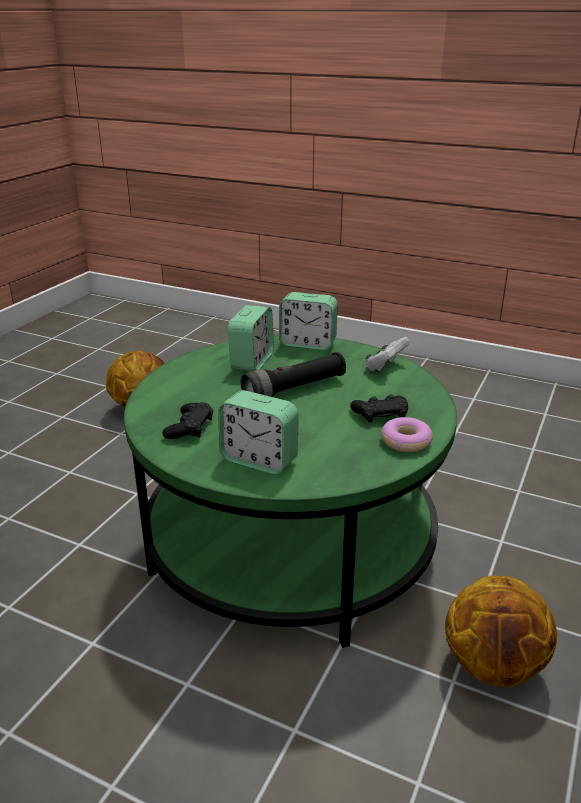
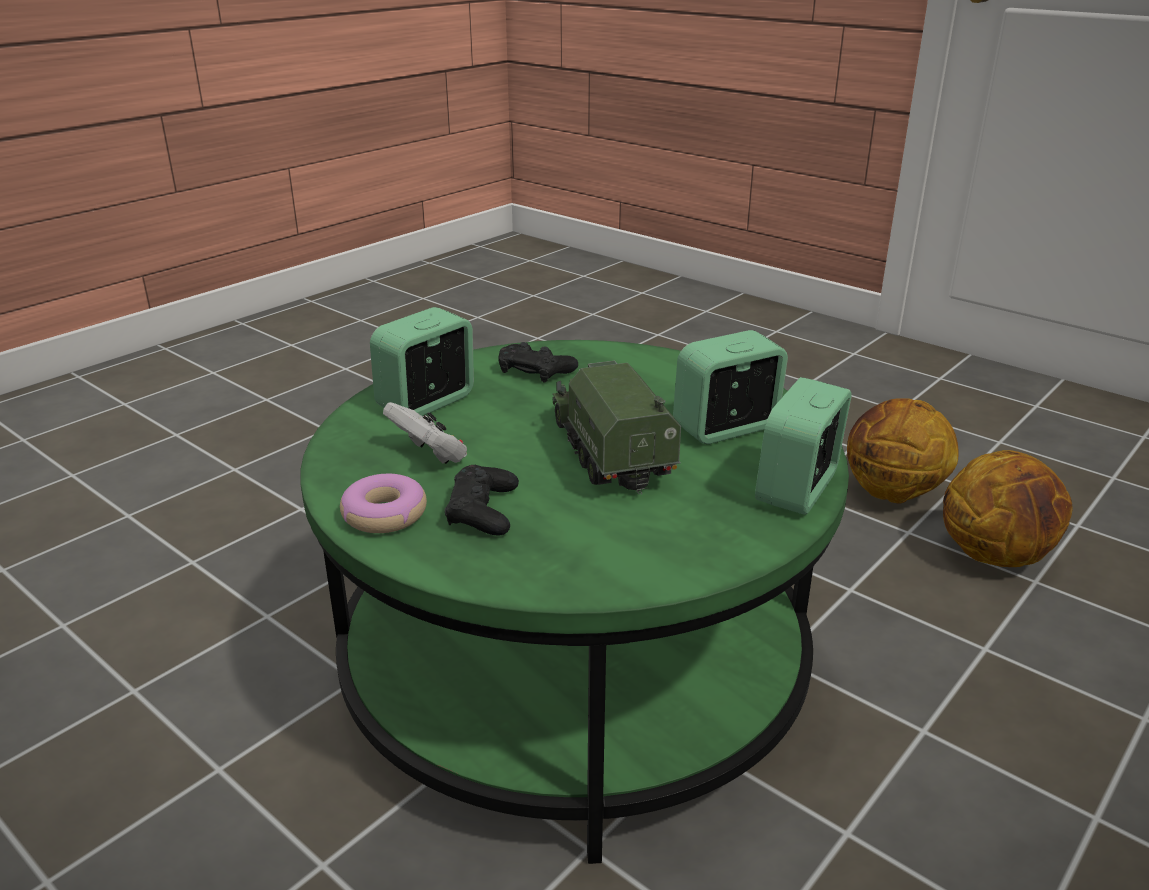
camera: 105 degrees right, 0 degrees up
alarm clock [228,305,274,371] -> alarm clock turned 120 degrees clockwise [673,330,788,444]
black flashlight [241,352,346,397] -> toy truck [553,361,681,494]
white game controller [366,337,410,372] -> white game controller moved to [383,402,467,464]
basketball [445,575,557,687] -> basketball moved to [847,398,959,504]

